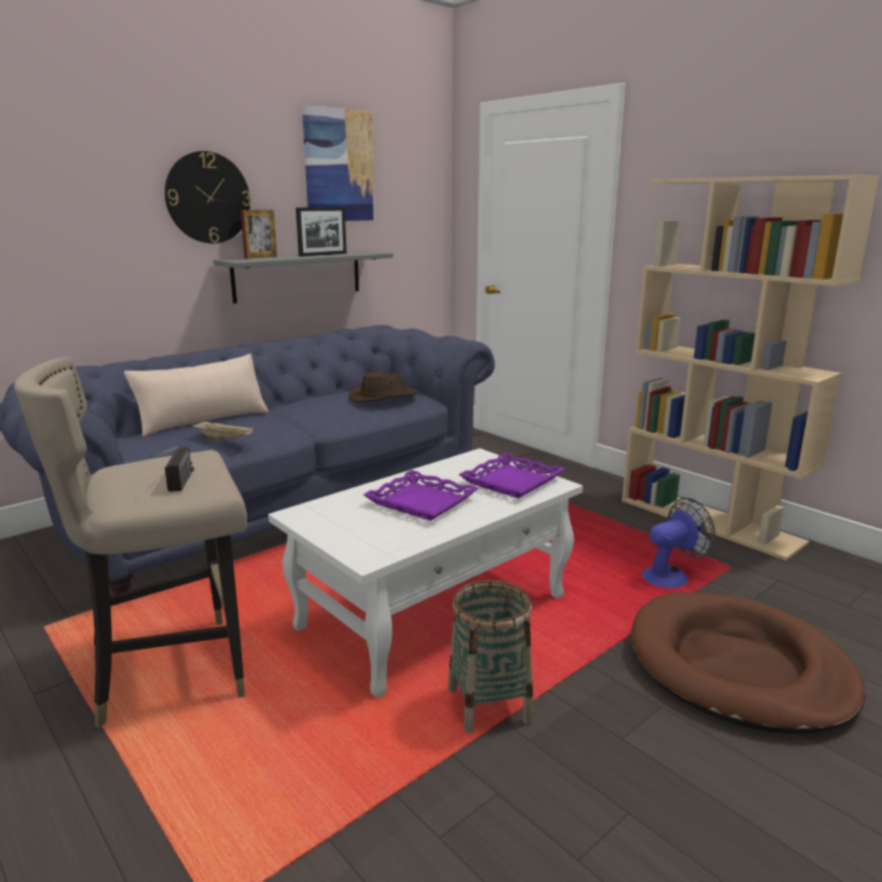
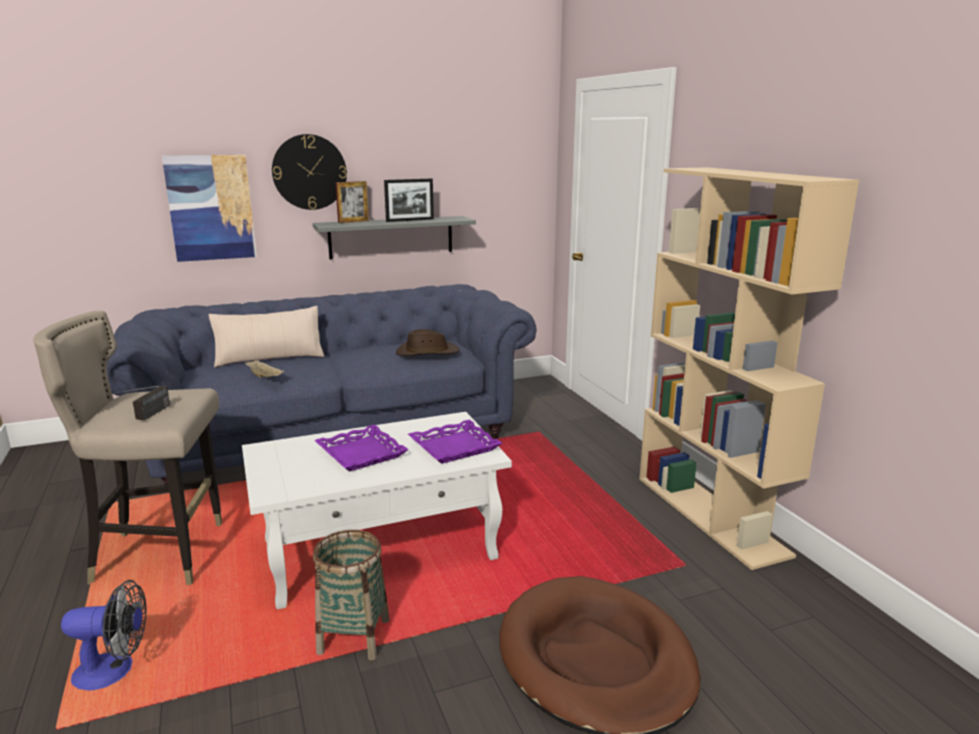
camera: 20 degrees right, 0 degrees up
picture [302,105,375,221] -> picture moved to [162,155,257,262]
fan [642,498,715,588] -> fan moved to [61,580,147,691]

